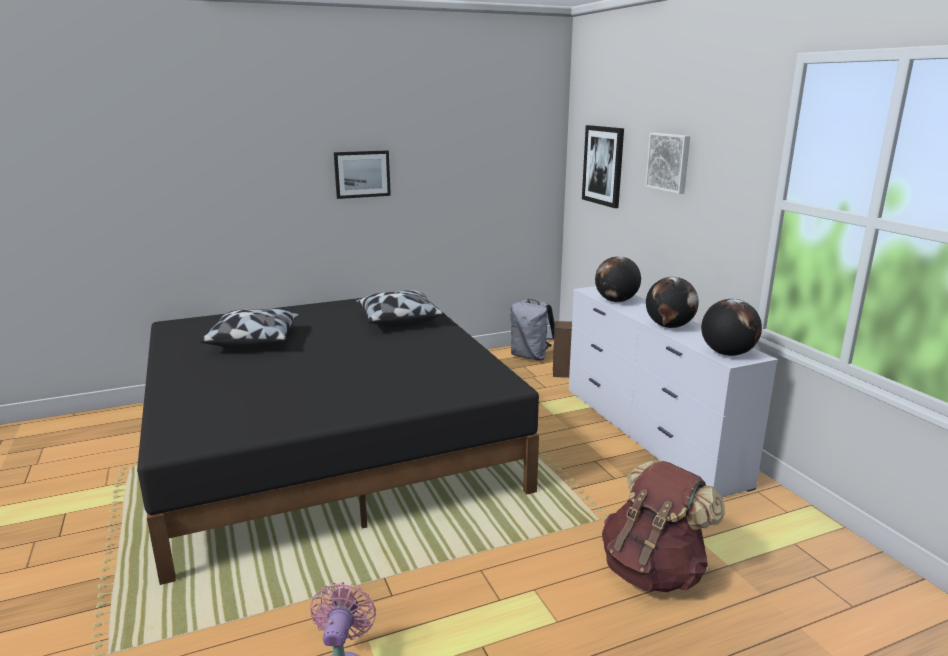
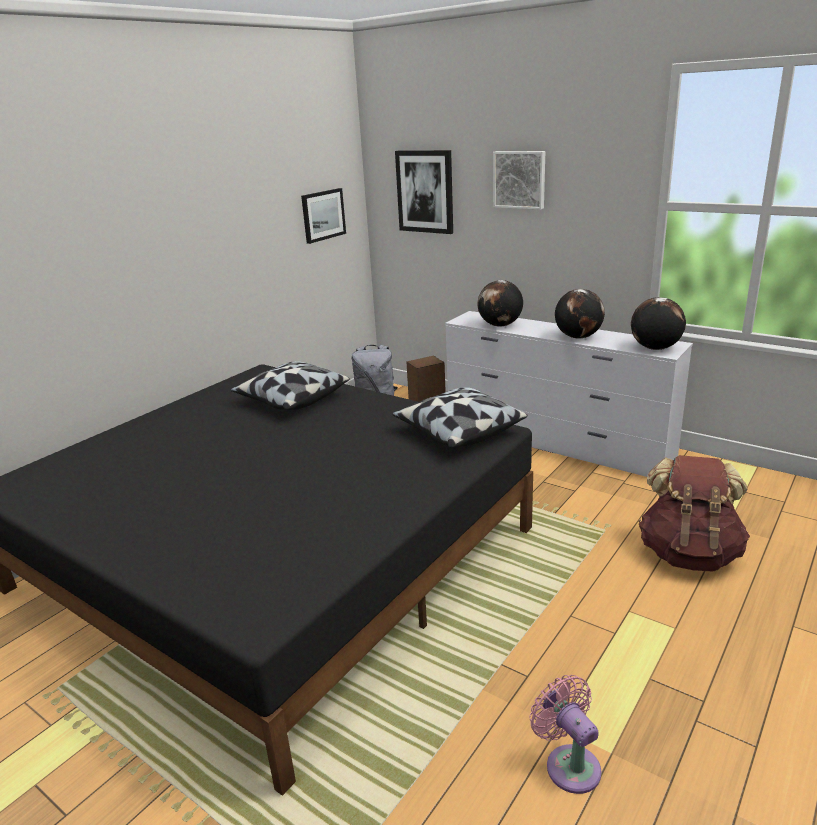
camera: 30 degrees left, 5 degrees up
pillow [199,309,299,349] -> pillow moved to [392,387,527,448]
picture [334,150,391,199] -> picture moved to [301,188,346,244]

